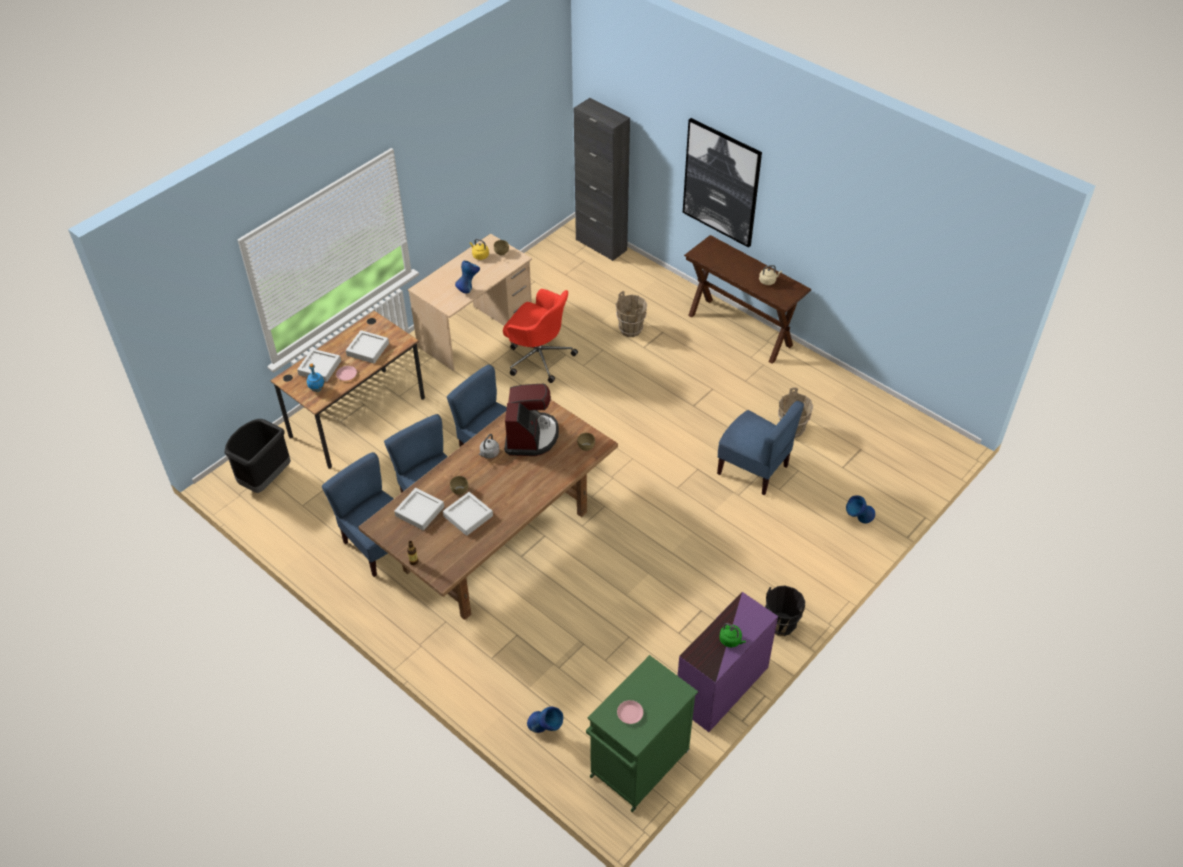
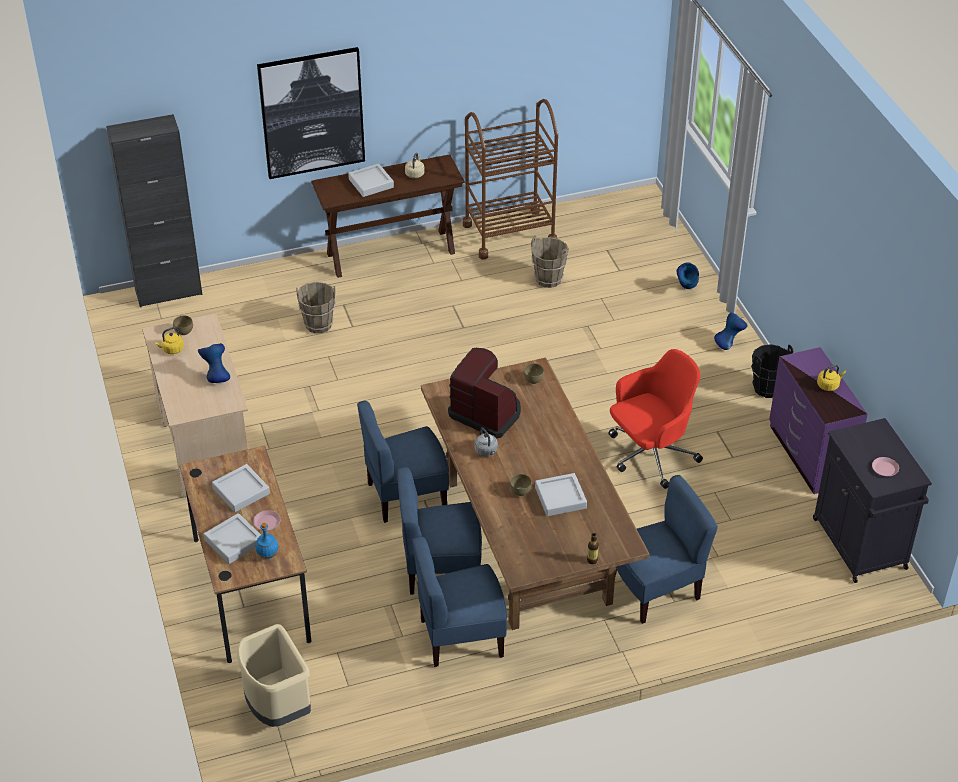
camera: 60 degrees left, 5 degrees down
black trash can [224,419,291,493] -> beige trash can [237,624,311,727]
grey tray [394,488,444,530] -> grey tray moved to [348,163,394,197]
red office chair [503,289,578,383] -> red office chair moved to [608,349,703,489]
blue vase [527,707,563,733] -> blue vase moved to [714,313,748,350]
green cabinet [586,655,698,812] -> black cabinet [813,418,932,583]
blue chair [717,401,804,495] -> blue chair moved to [615,475,718,624]
green kettle [719,623,746,648] -> yellow kettle [817,365,846,391]
none -> brown cart [463,99,558,259]

